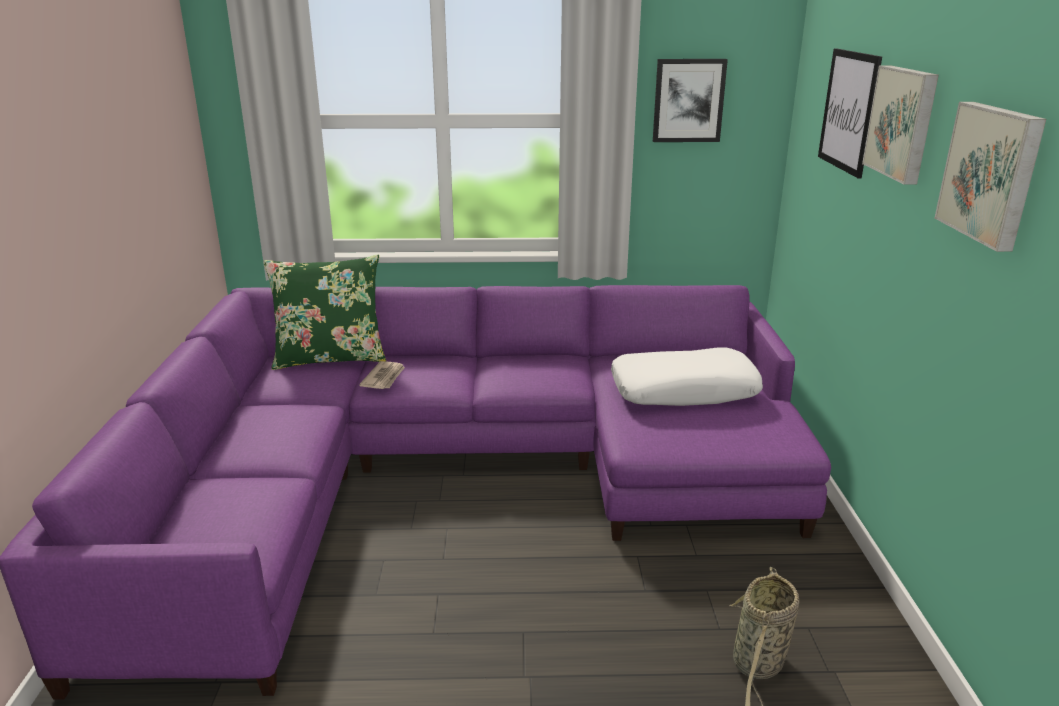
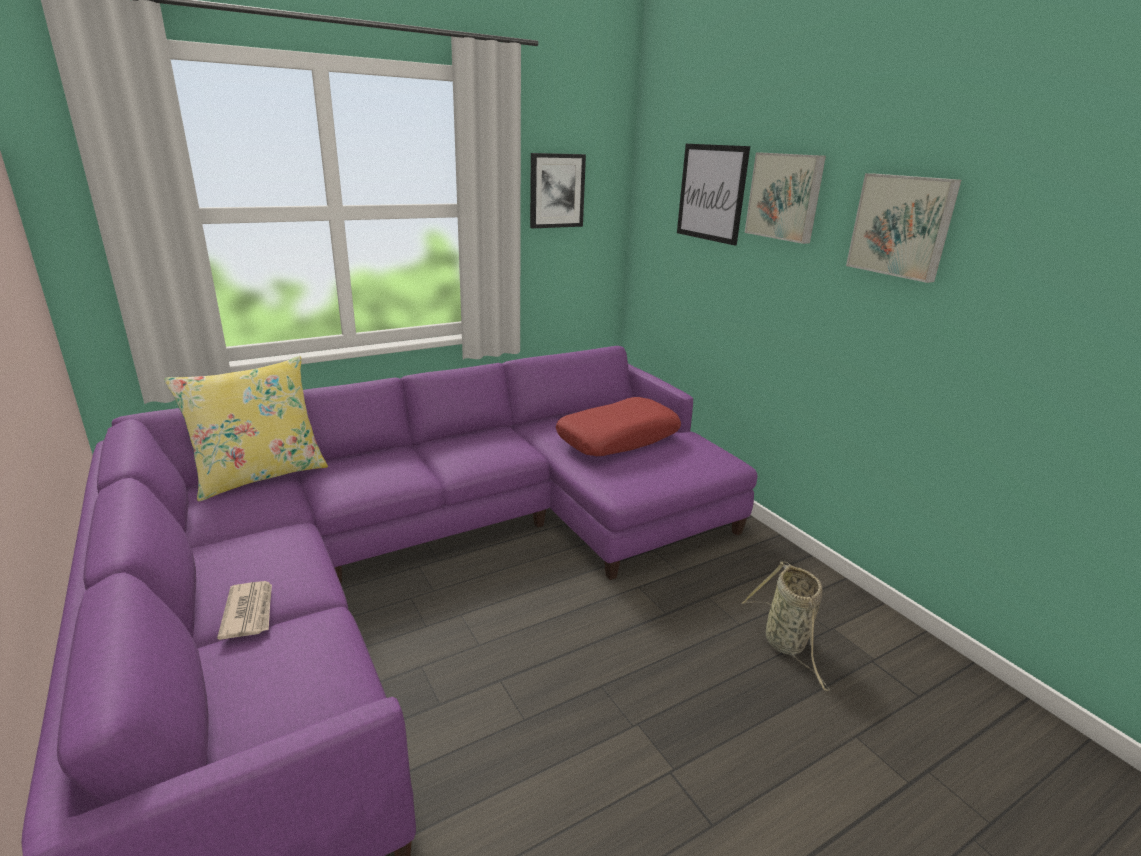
camera: 30 degrees left, 0 degrees up
green pillow [263,255,386,370] -> yellow pillow [164,356,328,502]
newspaper [359,361,405,389] -> newspaper moved to [217,581,272,640]
white pillow [611,347,763,406] -> red pillow [556,397,681,456]

